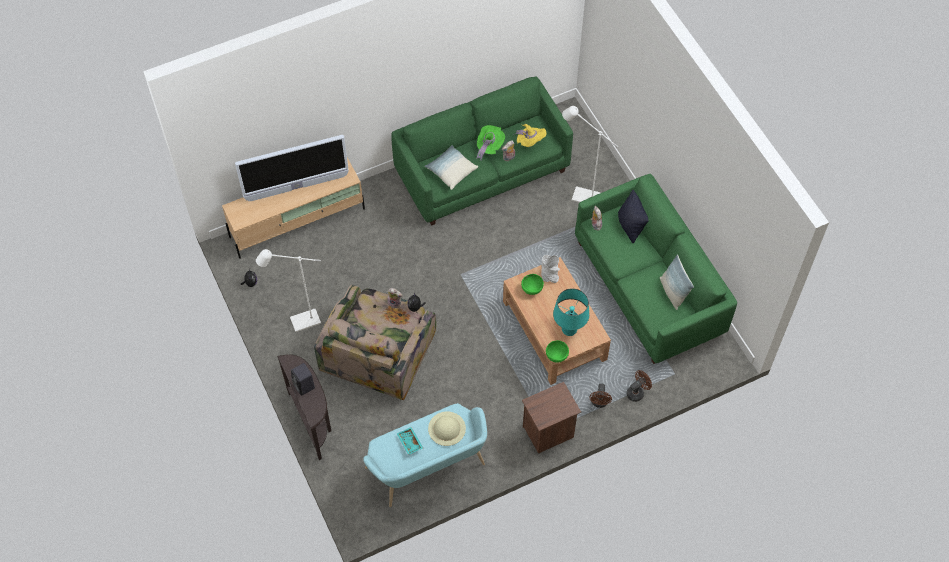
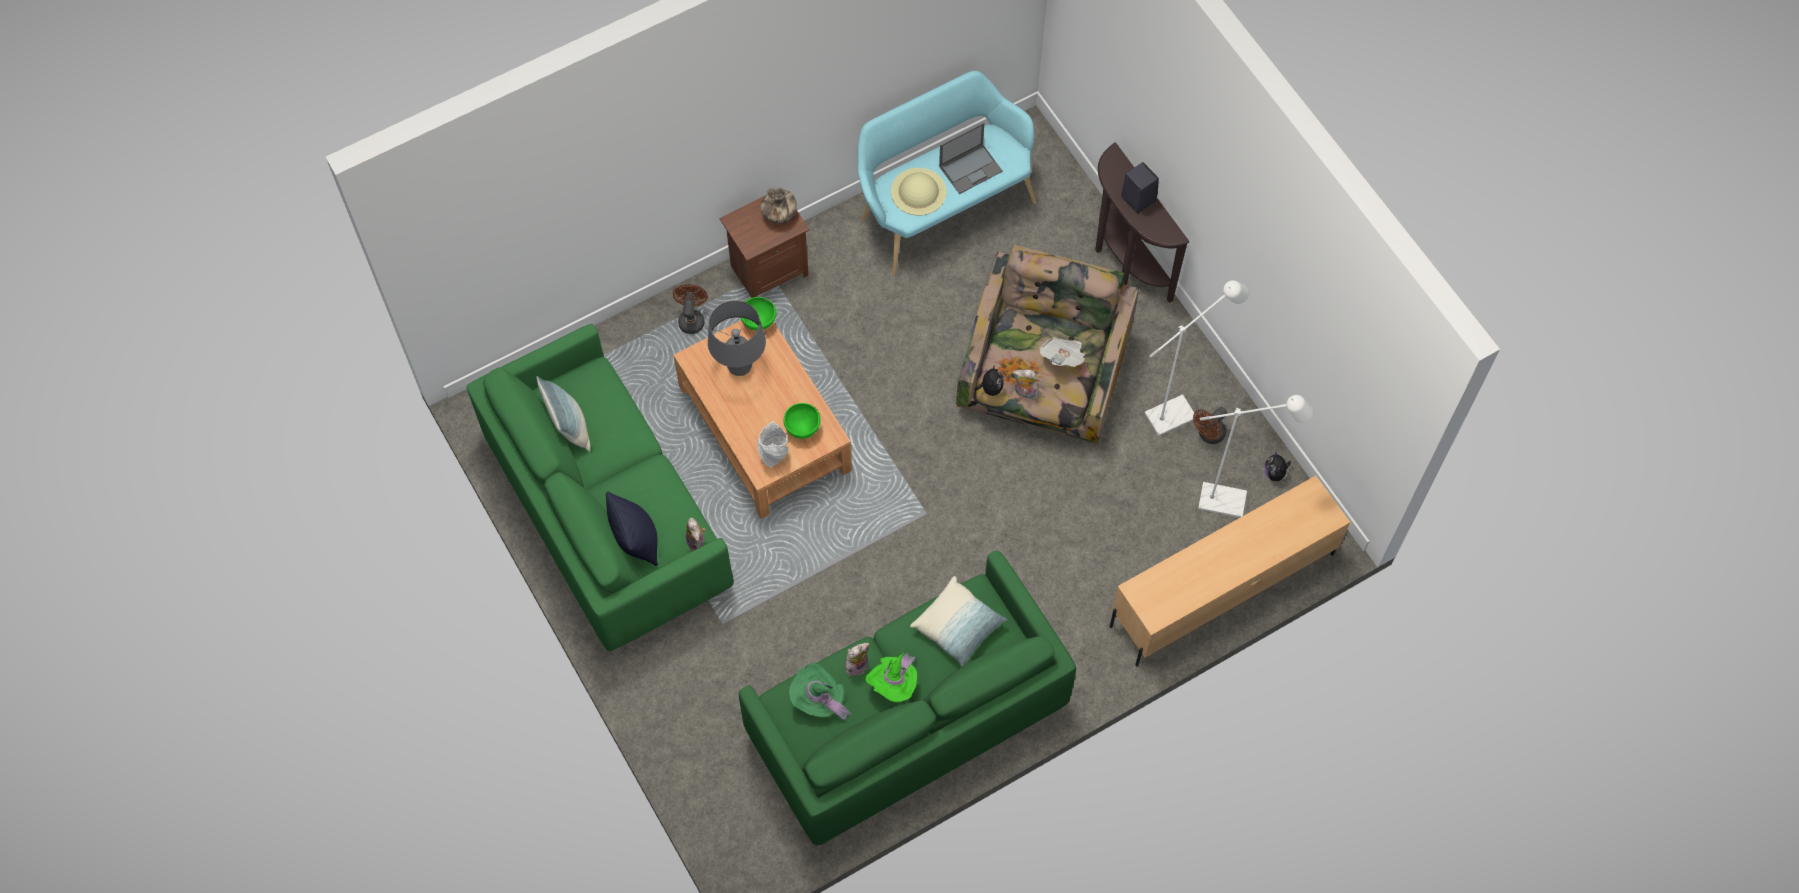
camera: 175 degrees right, 5 degrees up
television [235,135,349,201] -> none
turquoise tray [397,427,423,455] -> laptop [939,122,1003,194]
yellow hat [514,124,547,147] -> green hat [789,663,851,722]
turquoise table lamp [553,288,589,336] -> grey table lamp [708,300,766,376]
white floor lamp [562,106,618,203] -> white floor lamp moved to [1198,395,1313,518]
brown fan [627,370,652,402] -> brown fan moved to [1193,407,1227,444]
none -> vase [760,188,797,224]
none -> newspaper [1039,337,1085,367]

